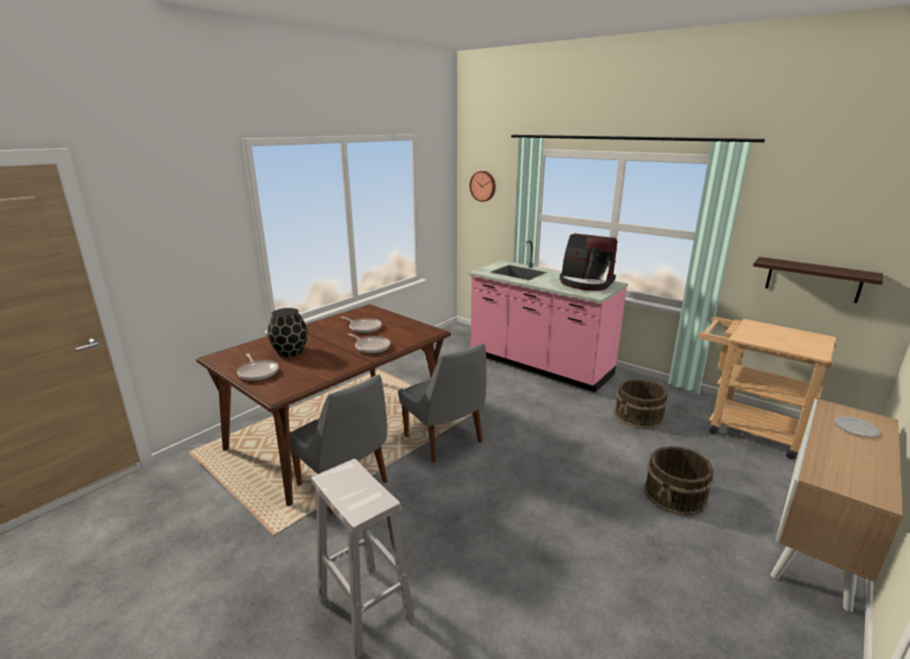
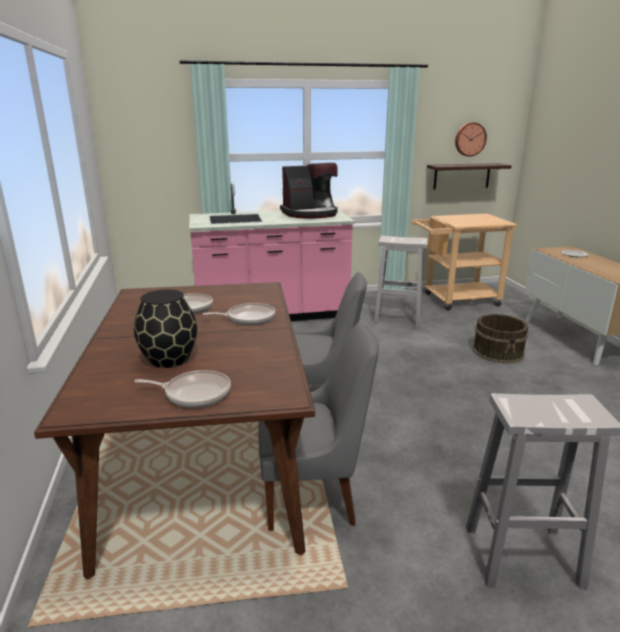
camera: 50 degrees left, 0 degrees up
wall clock [469,171,496,202] -> wall clock moved to [455,122,487,157]
brown bucket [614,379,668,429] -> white stool [374,236,428,328]

